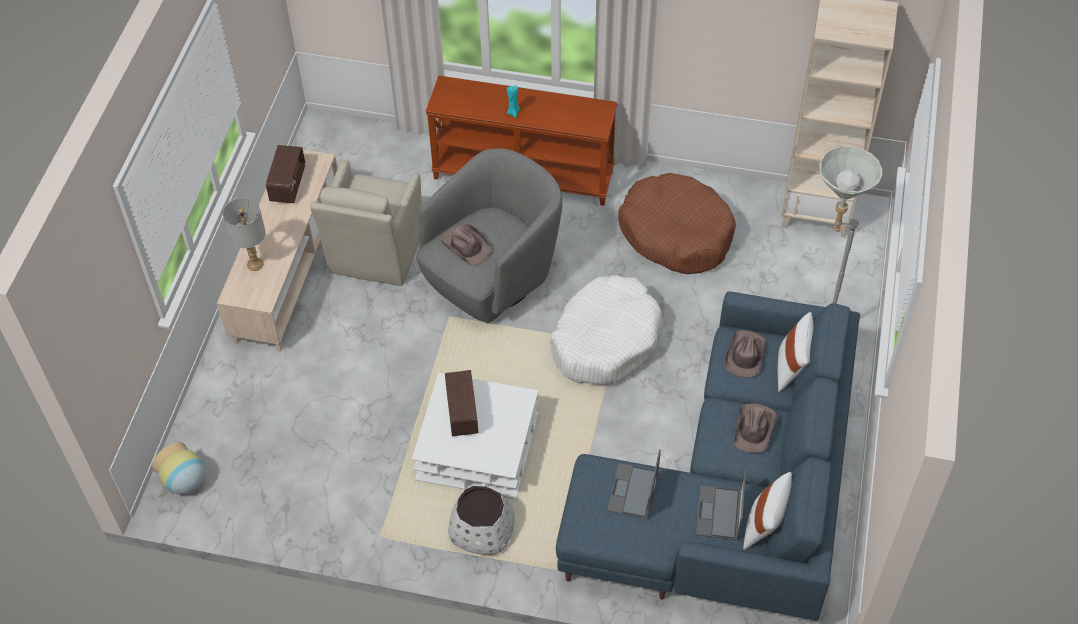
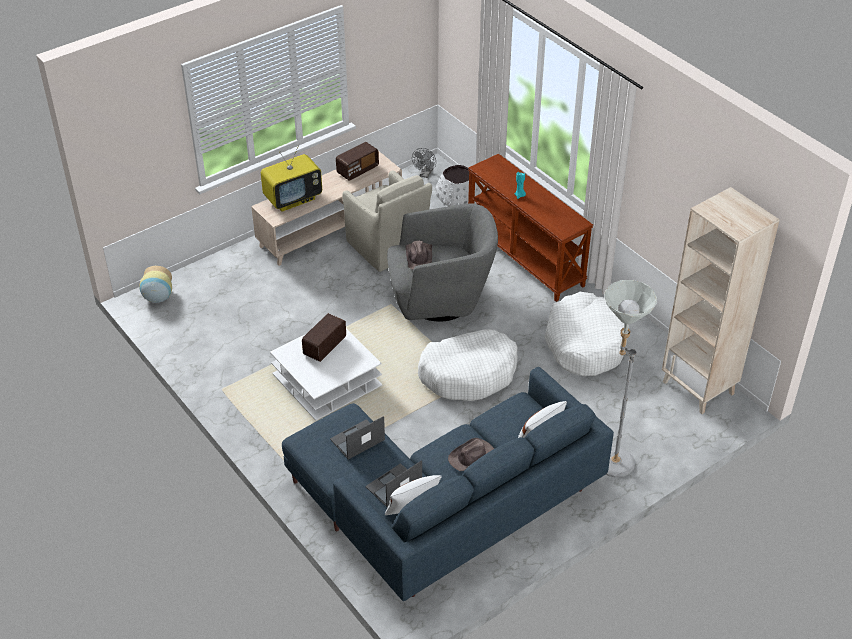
camera: 40 degrees right, 10 degrees down
grey table lamp [223,198,266,271] -> television [261,145,322,212]
beige armchair [310,160,422,286] -> beige armchair turned 90 degrees counterclockwise [342,171,432,272]
white planter [448,486,515,555] -> white planter moved to [436,165,480,206]
brown dog bed [618,173,736,274] -> white dog bed [544,292,629,377]
brown hat [724,330,766,378] -> none
none -> grey fan [412,148,436,178]

